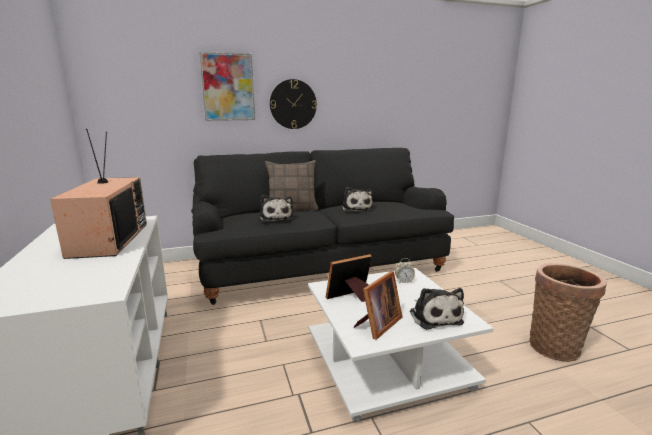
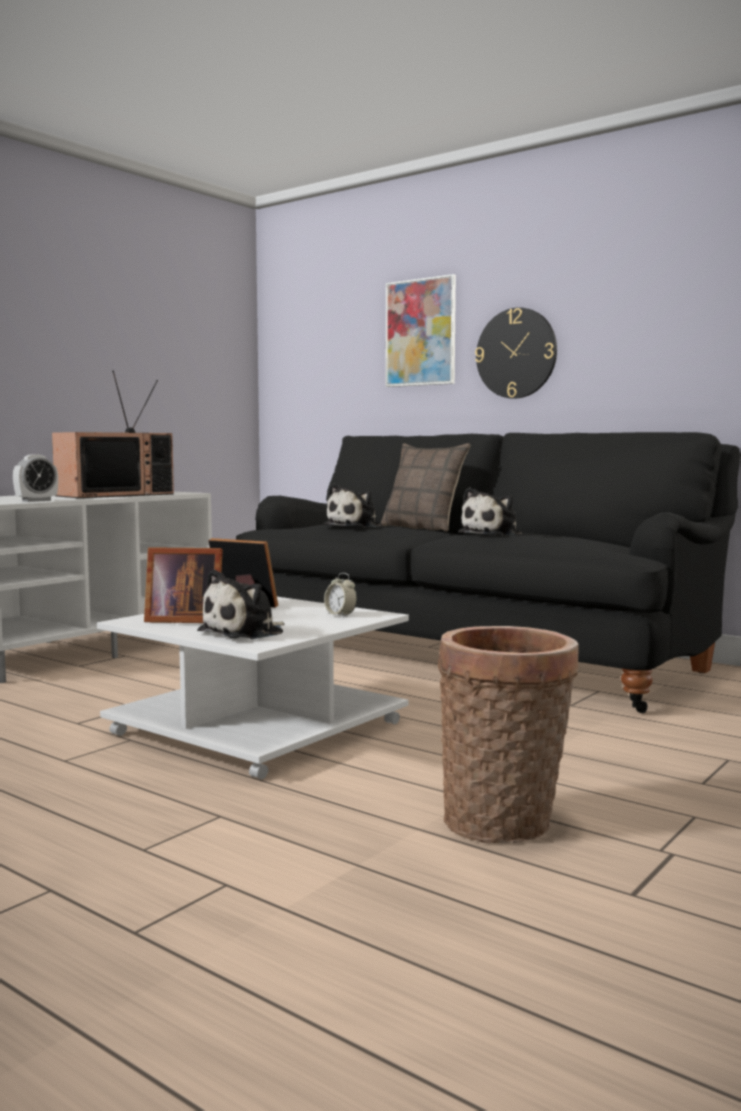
camera: 55 degrees right, 10 degrees down
none -> alarm clock [13,454,58,502]

